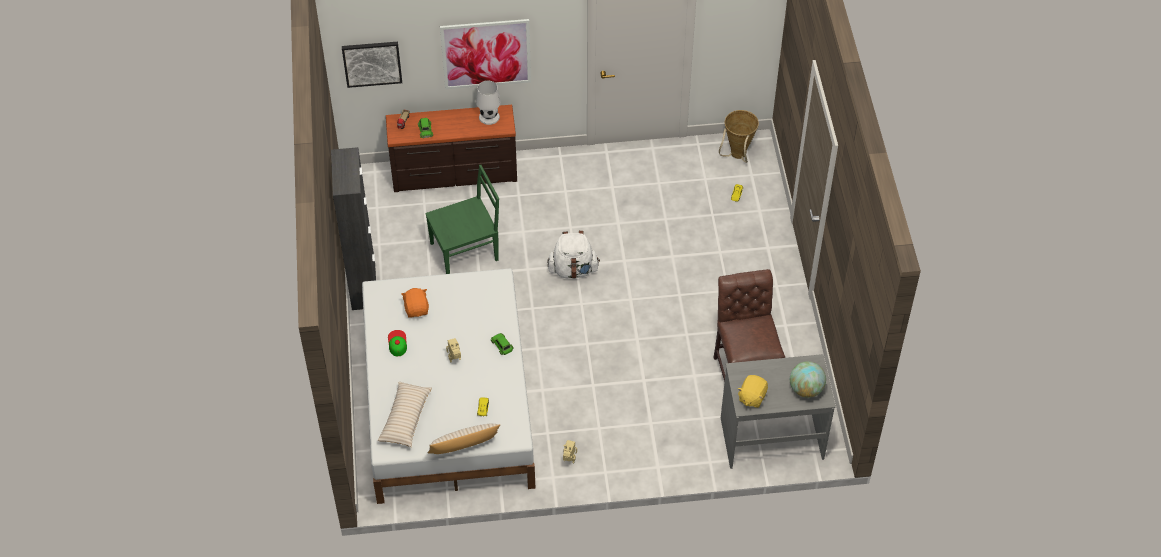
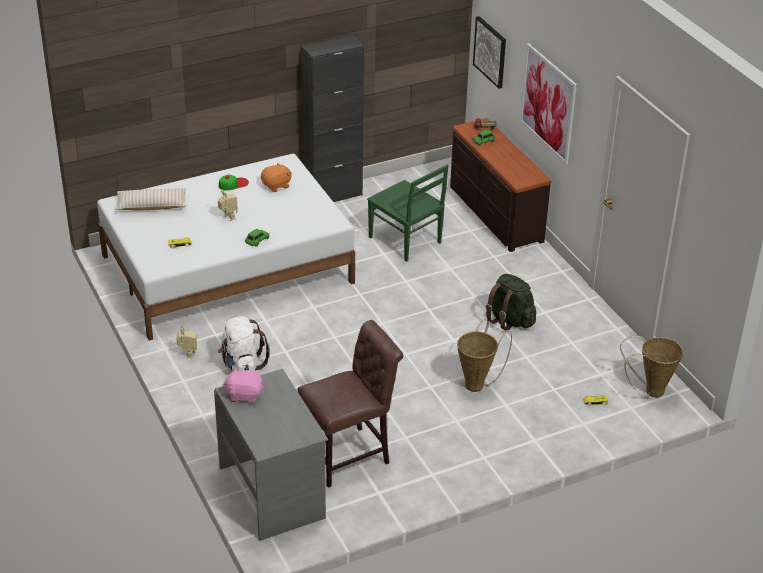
camera: 70 degrees right, 15 degrees down
beige pillow [428,423,500,454] -> none
white table lamp [476,80,501,125] -> none
white backpack [547,231,600,279] -> white backpack moved to [218,316,270,373]
yellow plush toy [738,375,768,408] -> pink plush toy [222,367,263,403]
globe [790,361,826,398] -> none
none -> basket [457,319,512,392]
none -> green backpack [486,274,536,331]

